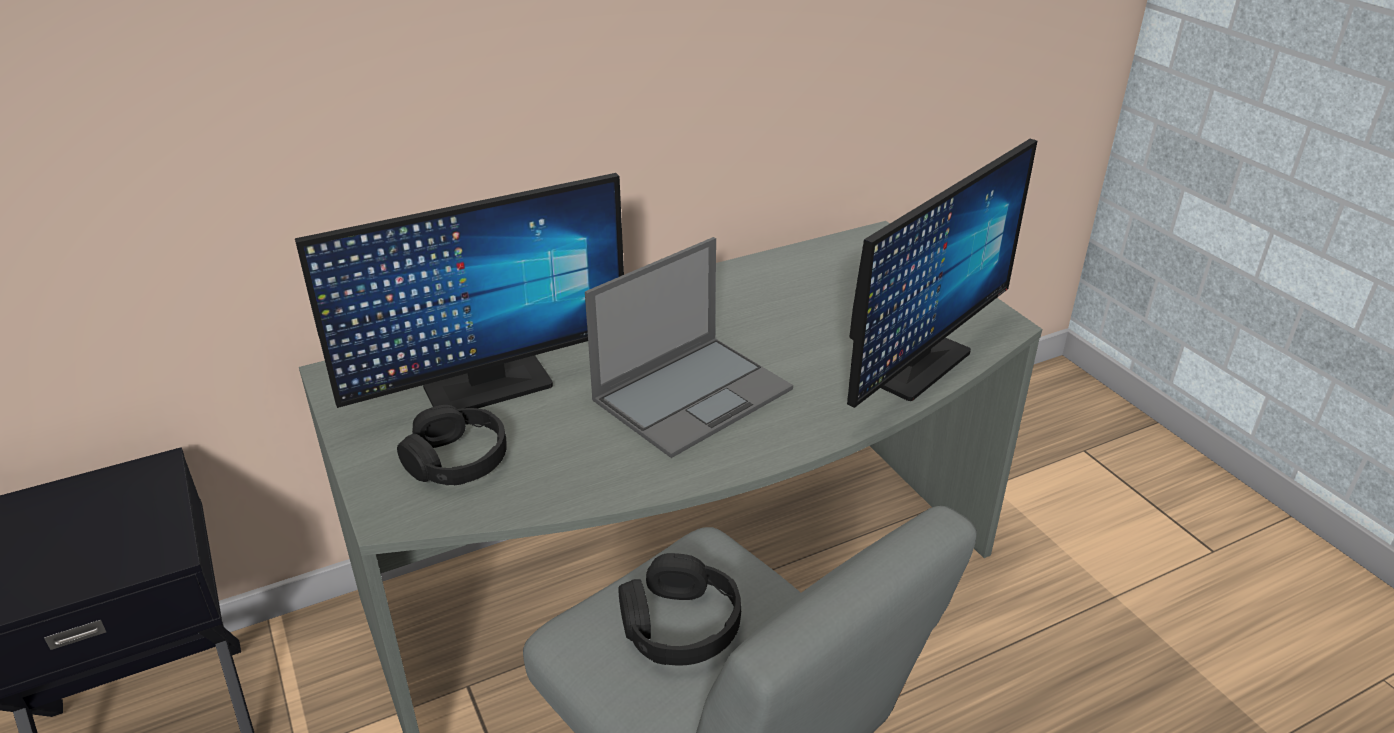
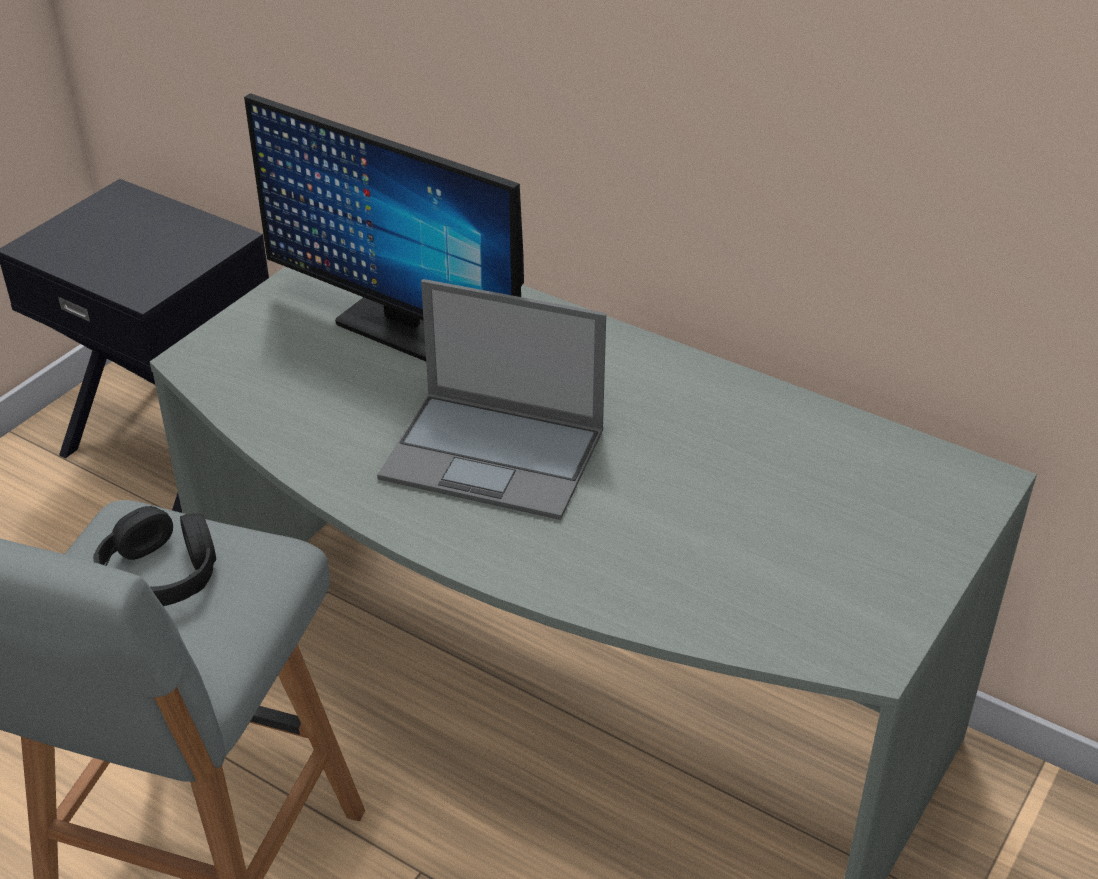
camera: 60 degrees right, 5 degrees up
black headphones [397,405,507,485] -> none
monitor [847,139,1037,408] -> none

